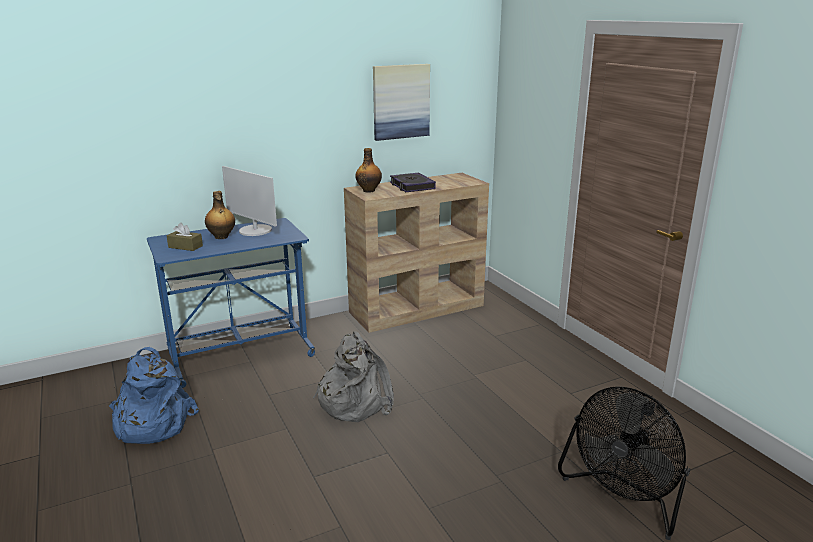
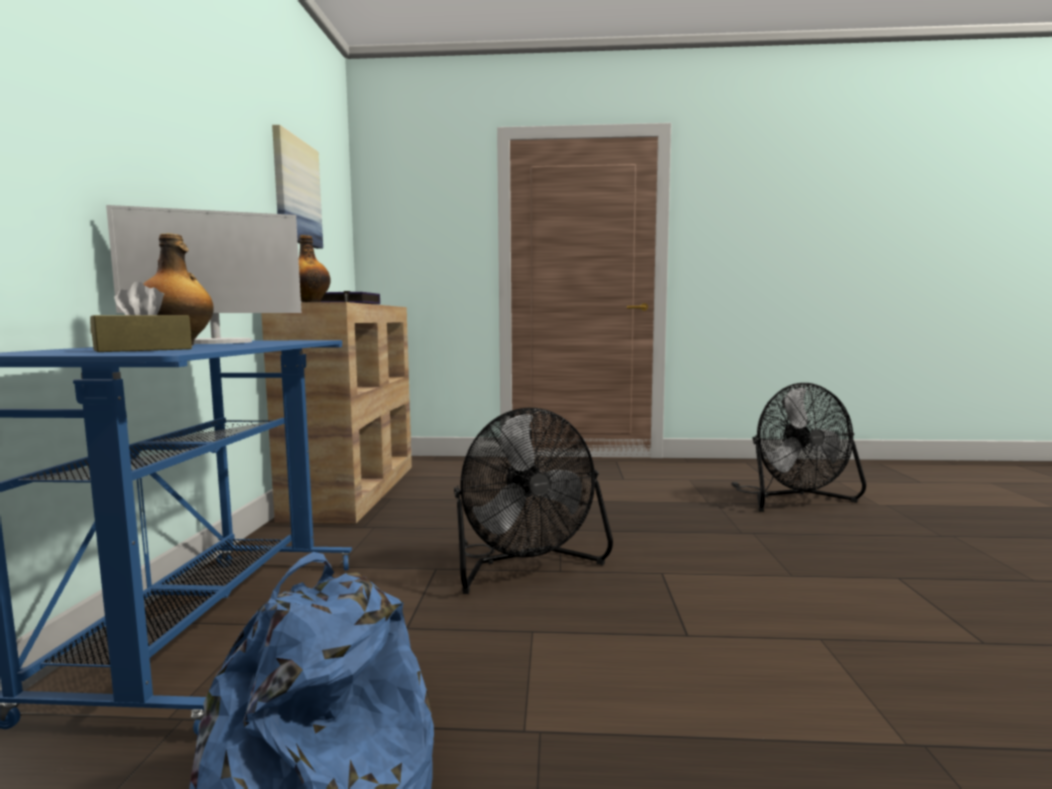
camera: 60 degrees left, 15 degrees down
grey backpack [313,331,394,422] -> black fan [454,408,613,594]

